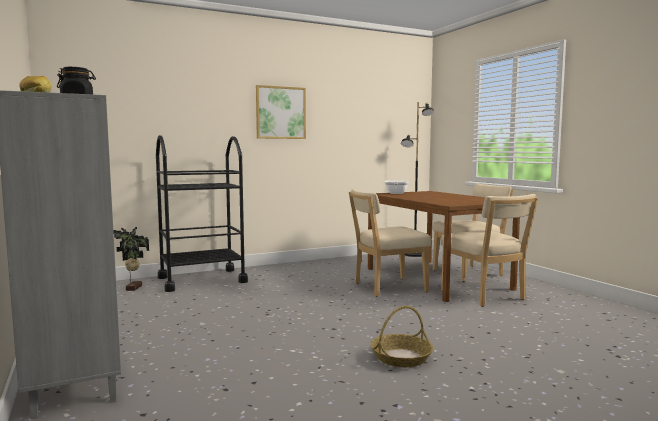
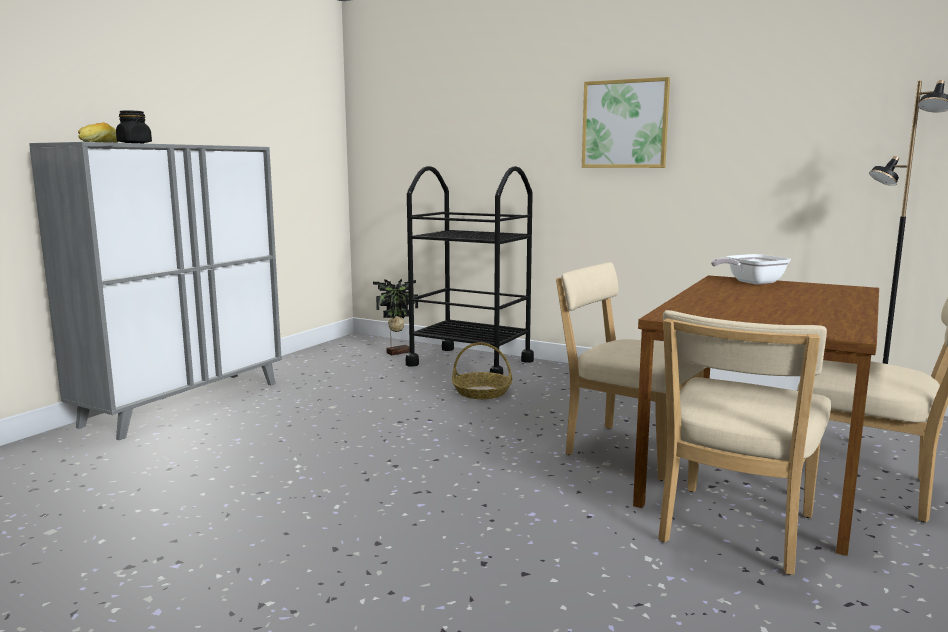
camera: 55 degrees right, 5 degrees up
basket [371,306,433,367] -> basket moved to [452,342,512,399]

